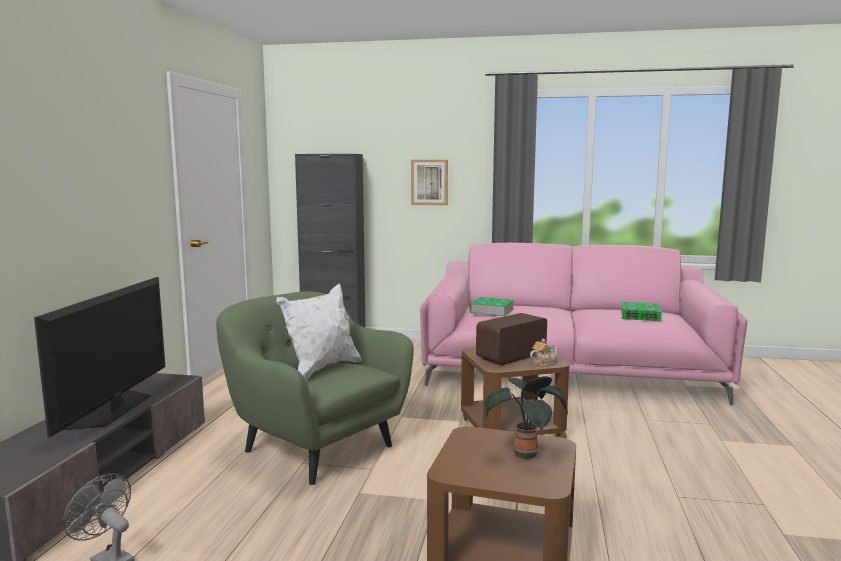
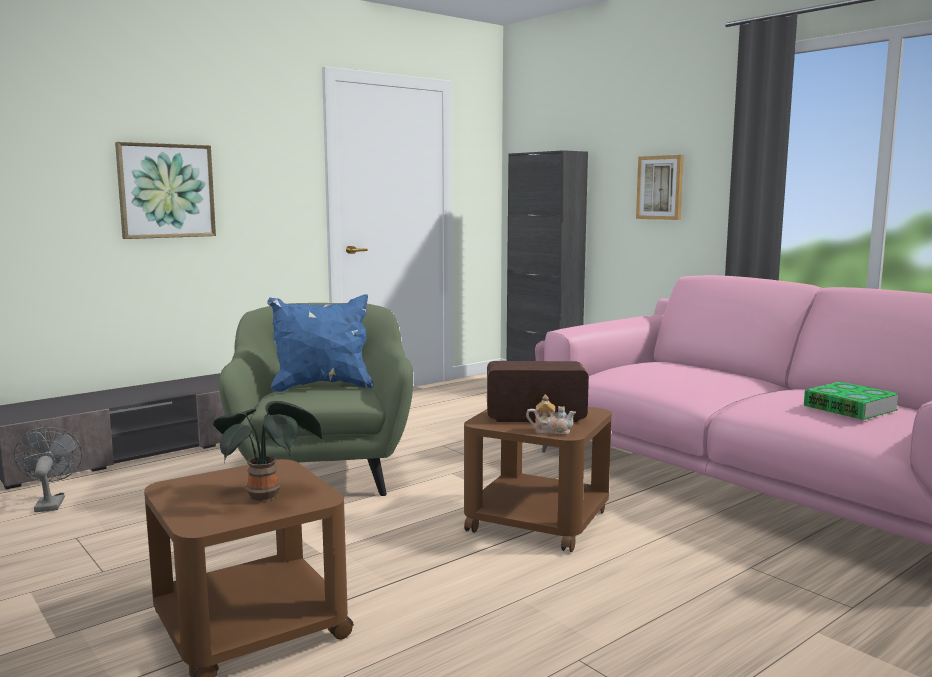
camera: 40 degrees right, 0 degrees up
television [34,277,165,438] -> none
white pillow [276,284,361,381] -> blue pillow [267,294,374,392]
book [470,297,514,316] -> none
none -> picture [115,142,216,239]

